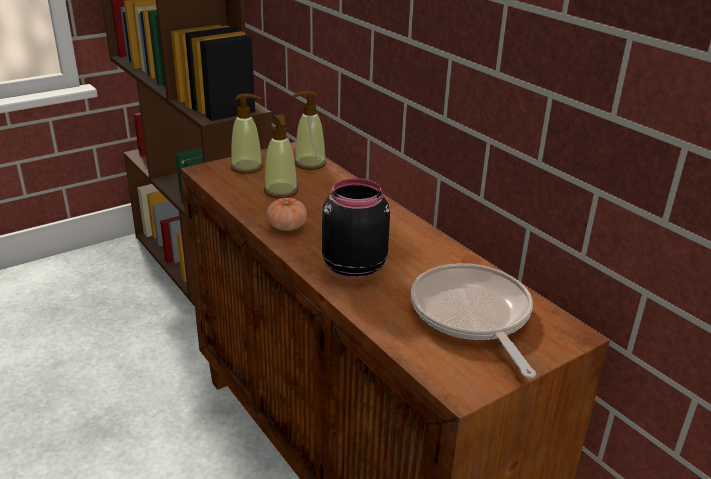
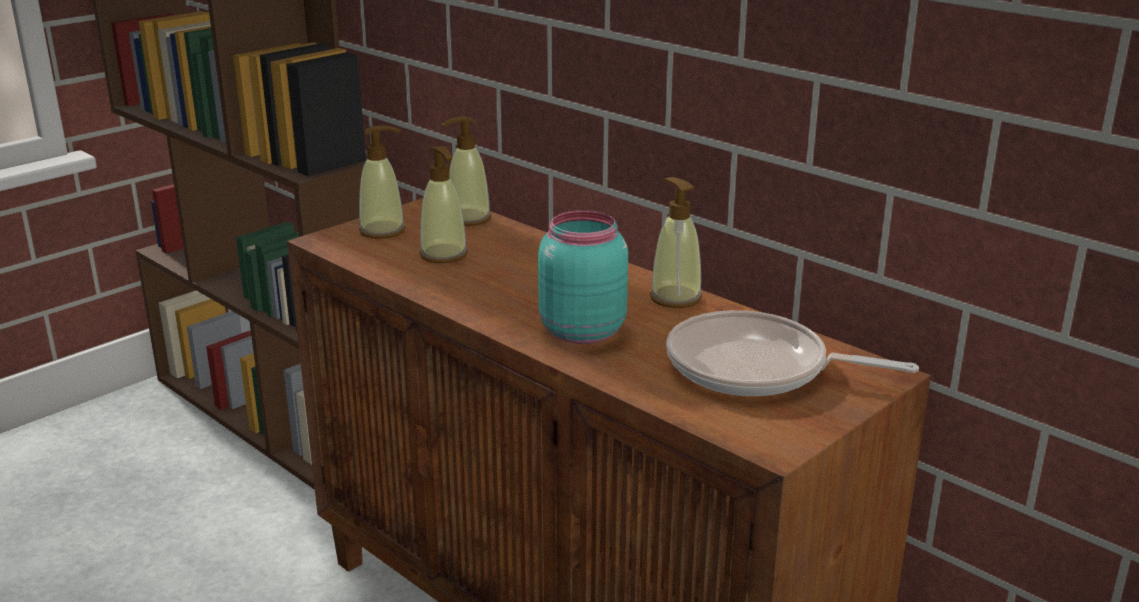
camera: 10 degrees left, 5 degrees down
tomato [266,198,307,231] -> none
black jar [322,178,390,278] -> turquoise jar [538,210,628,344]
frying pan [411,263,536,378] -> frying pan turned 45 degrees counterclockwise [666,310,919,396]
none -> soap dispenser [650,177,702,308]

